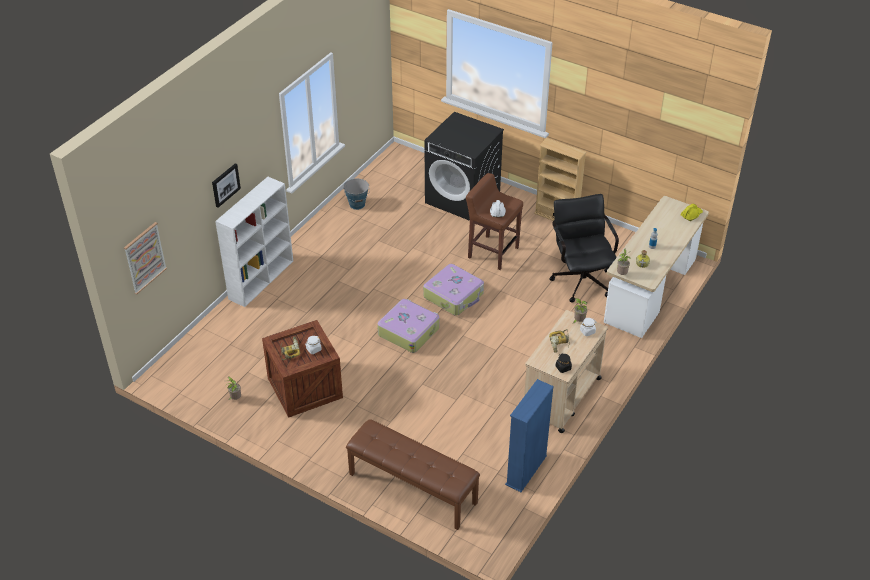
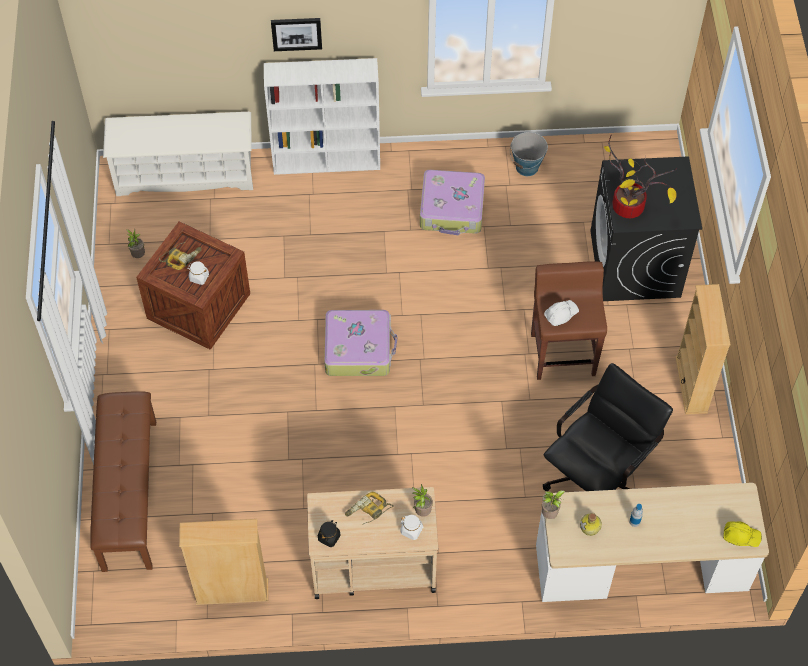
camera: 55 degrees right, 15 degrees up
picture [124,222,167,294] -> none
suitcase [423,264,484,316] -> suitcase moved to [420,170,485,235]
blue bookcase [505,379,554,492] -> beige bookcase [179,519,268,605]
none -> white shoe rack [103,112,253,196]
none -> potted plant [604,136,677,218]

